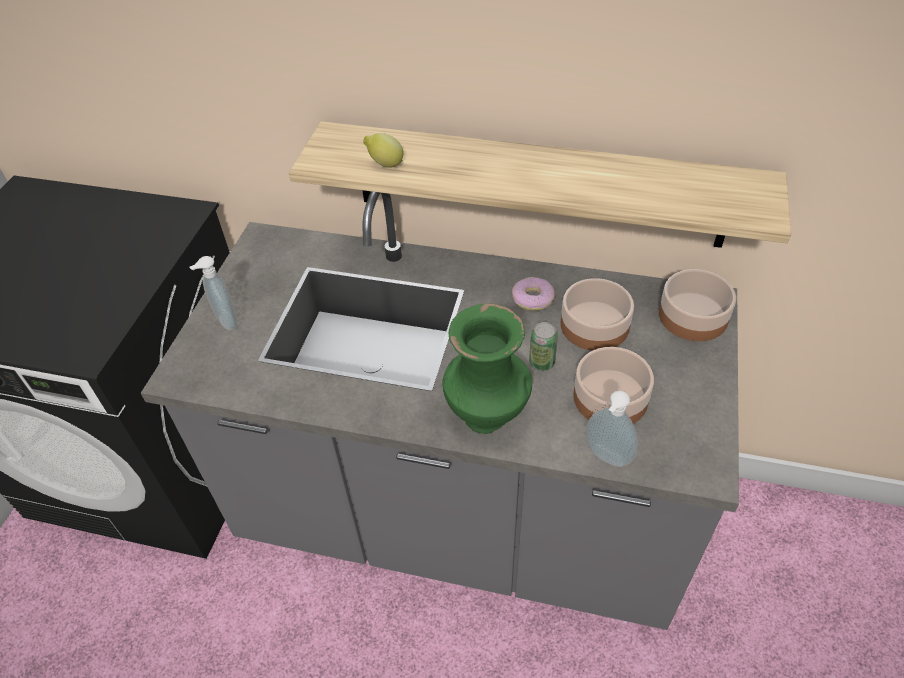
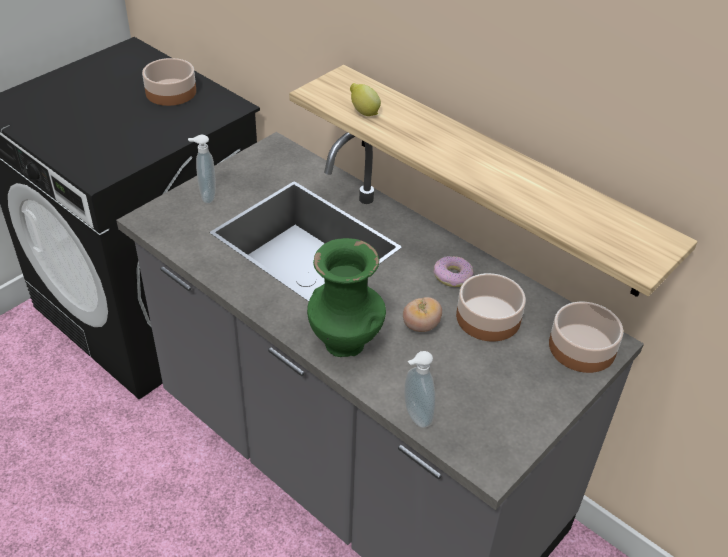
camera: 25 degrees right, 5 degrees down
can [529,322,558,371] -> tomato [403,297,442,332]
bowl [573,347,654,424] -> bowl moved to [142,58,196,106]

